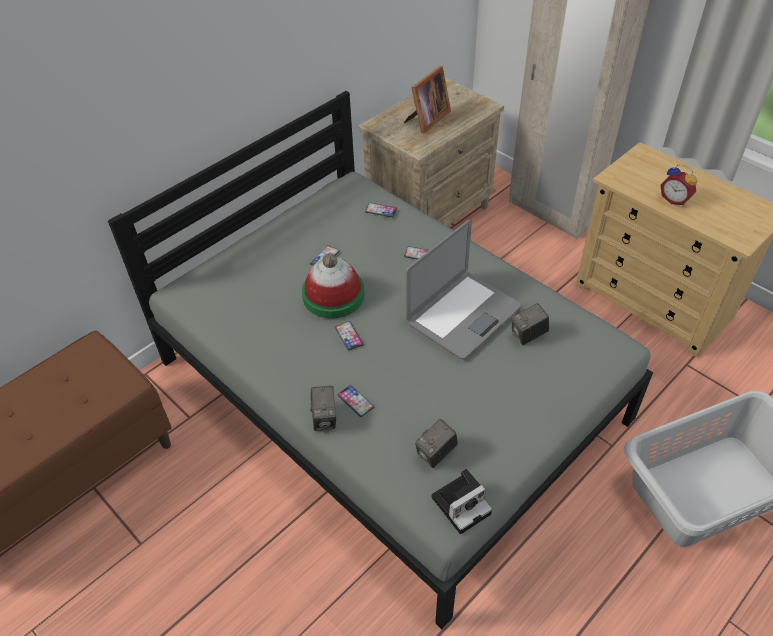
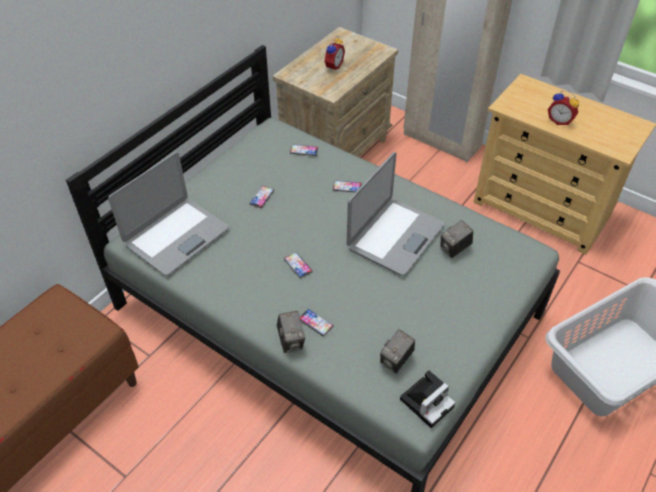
camera: 10 degrees left, 0 degrees up
hat [302,253,364,319] -> none
picture frame [404,66,451,133] -> alarm clock [324,36,345,71]
none -> laptop [108,152,229,276]

